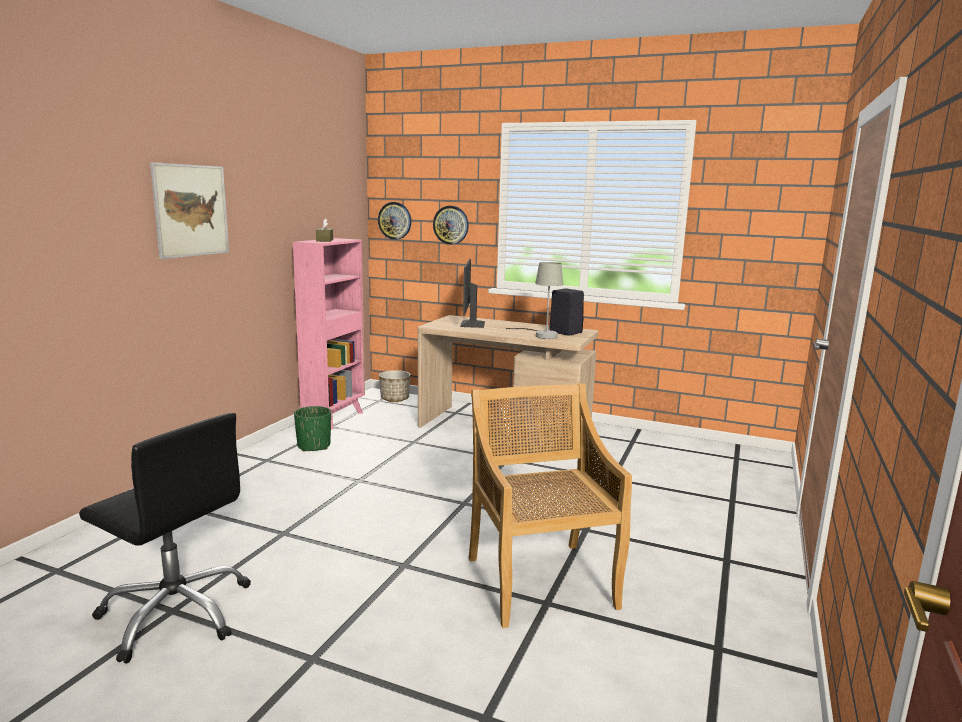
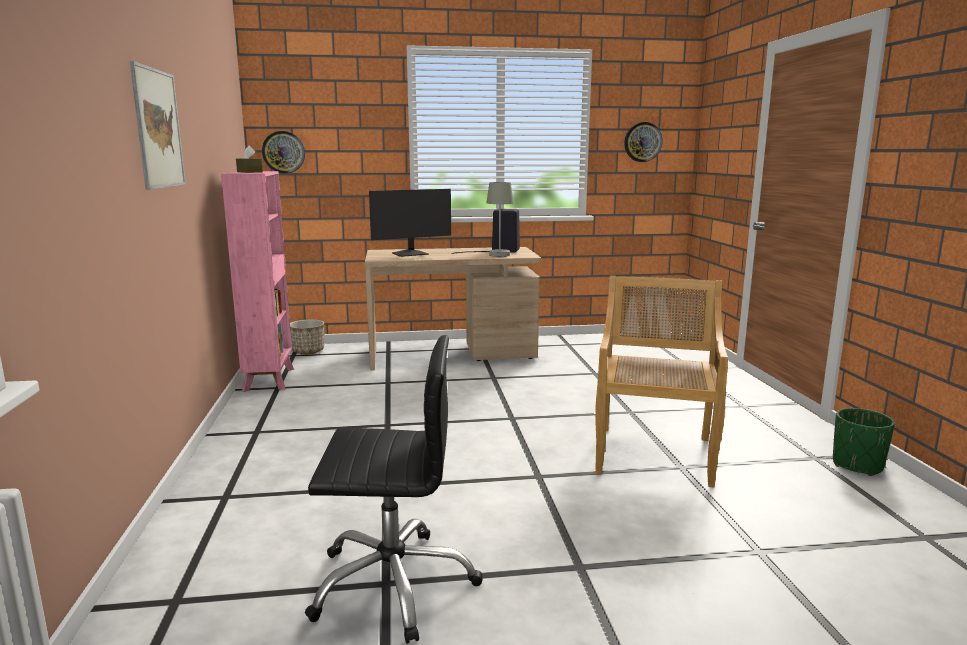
camera: 30 degrees left, 0 degrees up
green planter [294,406,331,451] -> green planter moved to [833,408,895,476]
wall clock [433,206,469,245] -> wall clock moved to [624,122,663,162]
monitor [460,259,485,328] -> monitor turned 90 degrees counterclockwise [369,189,451,257]
beige chair [469,383,632,628] -> beige chair turned 60 degrees clockwise [595,275,728,488]

